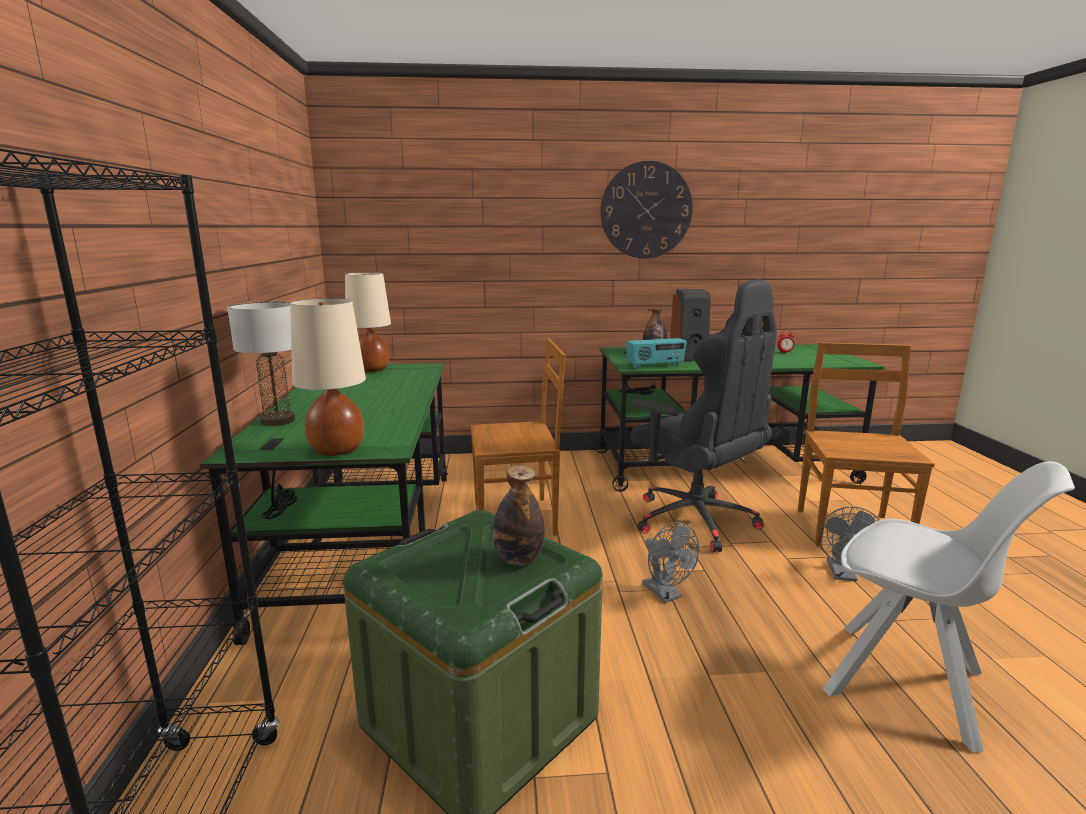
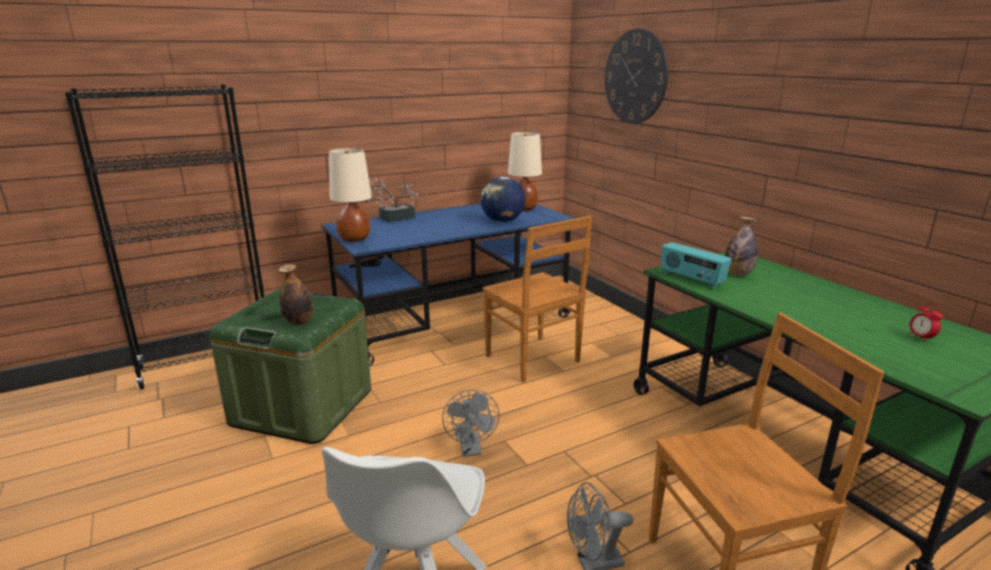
camera: 65 degrees right, 5 degrees up
green desk [200,363,448,645] -> blue desk [321,203,575,367]
table lamp [227,301,295,426] -> potted plant [368,178,418,223]
wall clock [600,161,693,259] -> wall clock moved to [605,28,668,124]
black office chair [631,279,777,552] -> none
grey fan [642,522,699,603] -> grey fan turned 45 degrees counterclockwise [442,390,500,457]
speaker [670,289,711,361] -> none
none -> globe [480,177,525,222]

